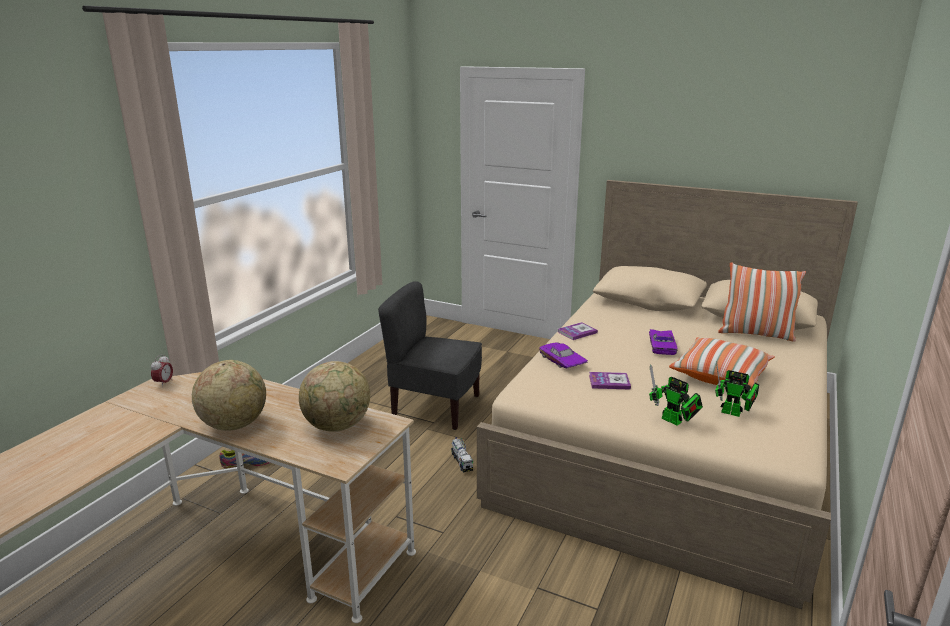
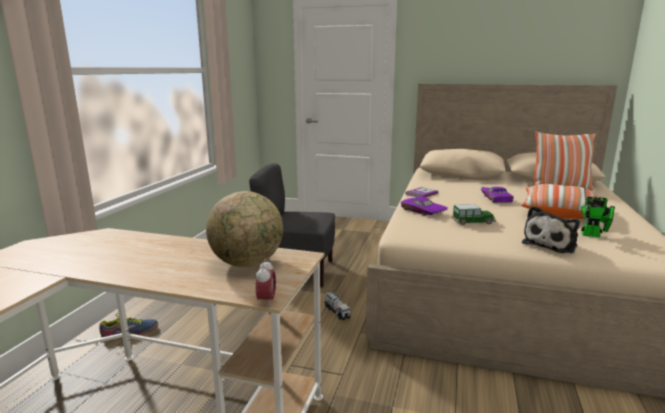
camera: 10 degrees left, 5 degrees down
alarm clock [151,354,173,387] -> alarm clock moved to [256,259,276,307]
globe [192,360,266,431] -> none
book [589,372,631,390] -> toy car [452,204,496,225]
toy robot [649,364,703,425] -> plush toy [522,206,580,253]

